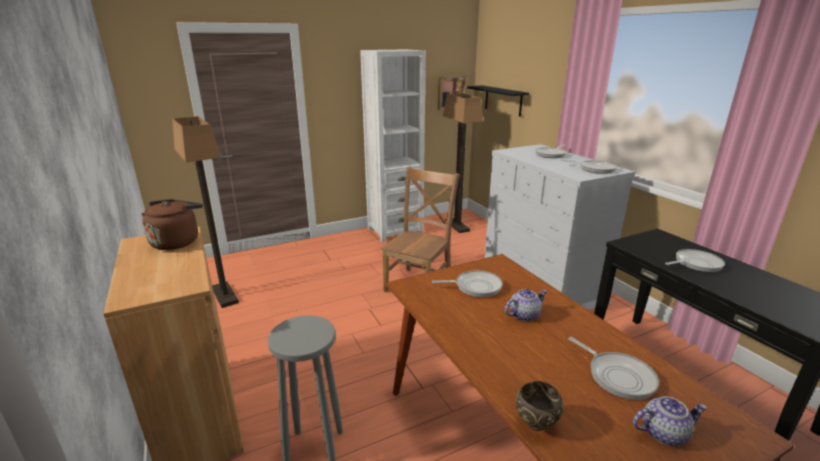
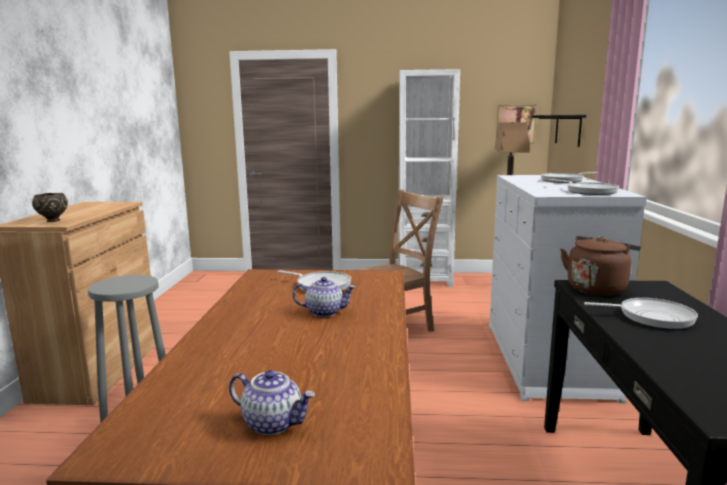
camera: 30 degrees right, 10 degrees down
brown kettle [142,199,203,250] -> brown kettle moved to [560,236,641,296]
floor lamp [173,116,239,308] -> none
brown bowl [516,381,563,431] -> brown bowl moved to [32,193,68,222]
frying pan [569,337,659,400] -> none

